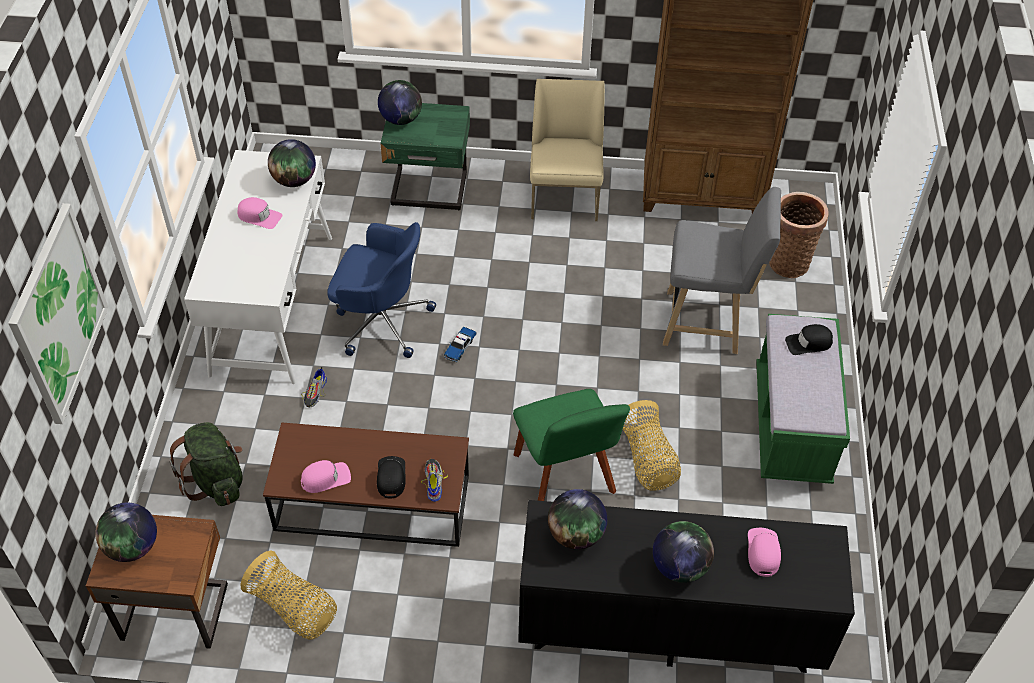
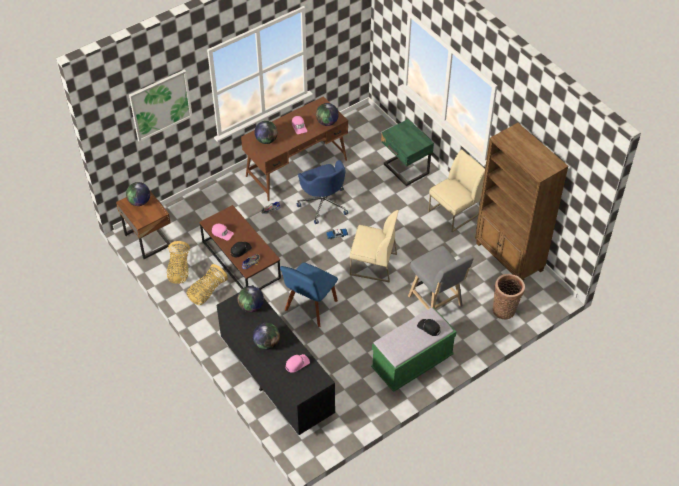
camera: 50 degrees right, 0 degrees up
green backpack [169,422,243,506] -> none
white desk [184,150,332,384] -> brown desk [241,96,348,201]
globe [378,80,422,125] -> globe moved to [255,121,278,144]
green chair [513,389,630,501] -> blue chair [280,262,338,327]
basket [623,400,681,491] -> basket moved to [187,264,228,305]
none -> beige chair [350,210,399,283]

